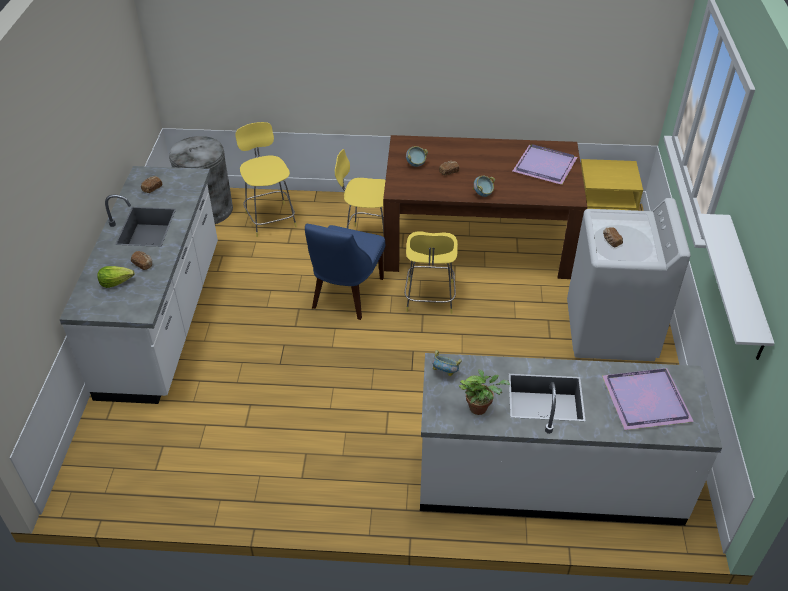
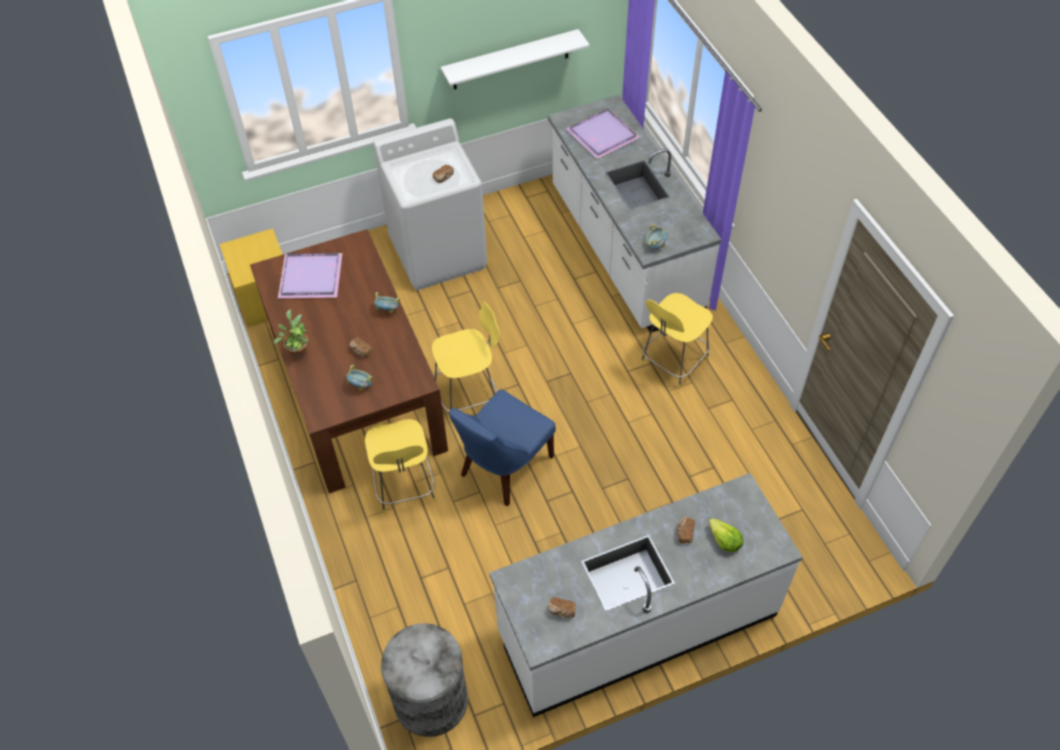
camera: 115 degrees left, 10 degrees up
yellow stool [235,122,297,237] -> yellow stool moved to [640,293,713,389]
blue chair [305,224,385,320] -> blue chair turned 135 degrees clockwise [449,389,556,507]
potted plant [459,370,510,415] -> potted plant moved to [274,309,309,359]

